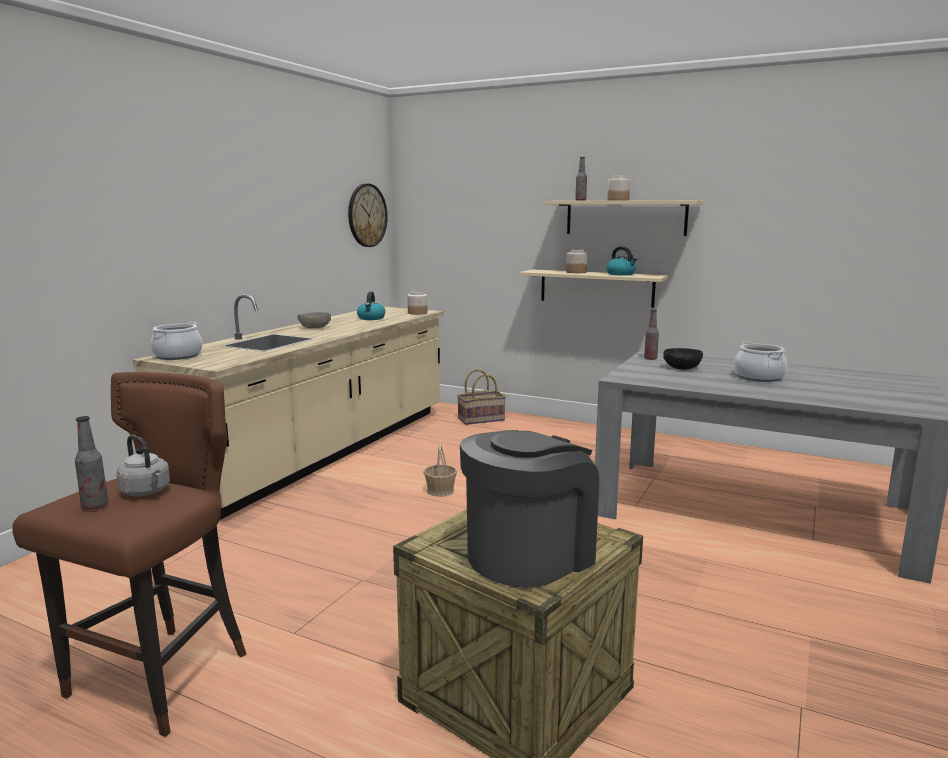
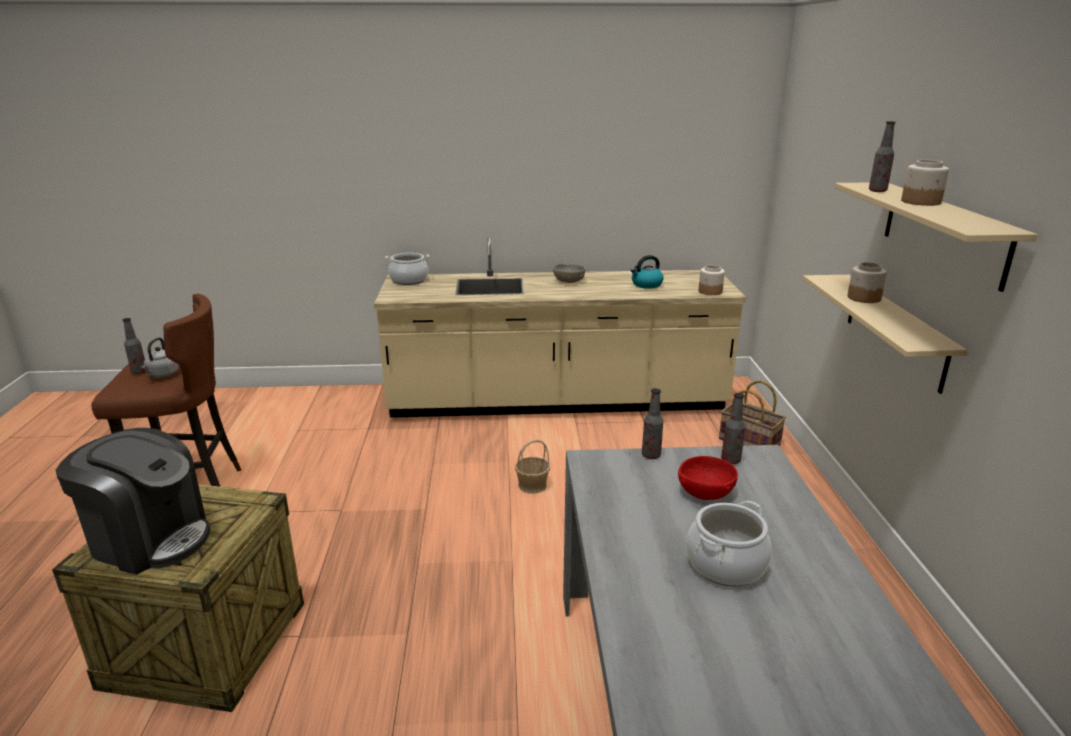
camera: 60 degrees right, 10 degrees up
wall clock [348,184,388,247] -> none
kettle [606,246,637,275] -> none
black bowl [663,348,703,370] -> red bowl [678,456,738,500]
none -> bottle [642,388,663,459]

